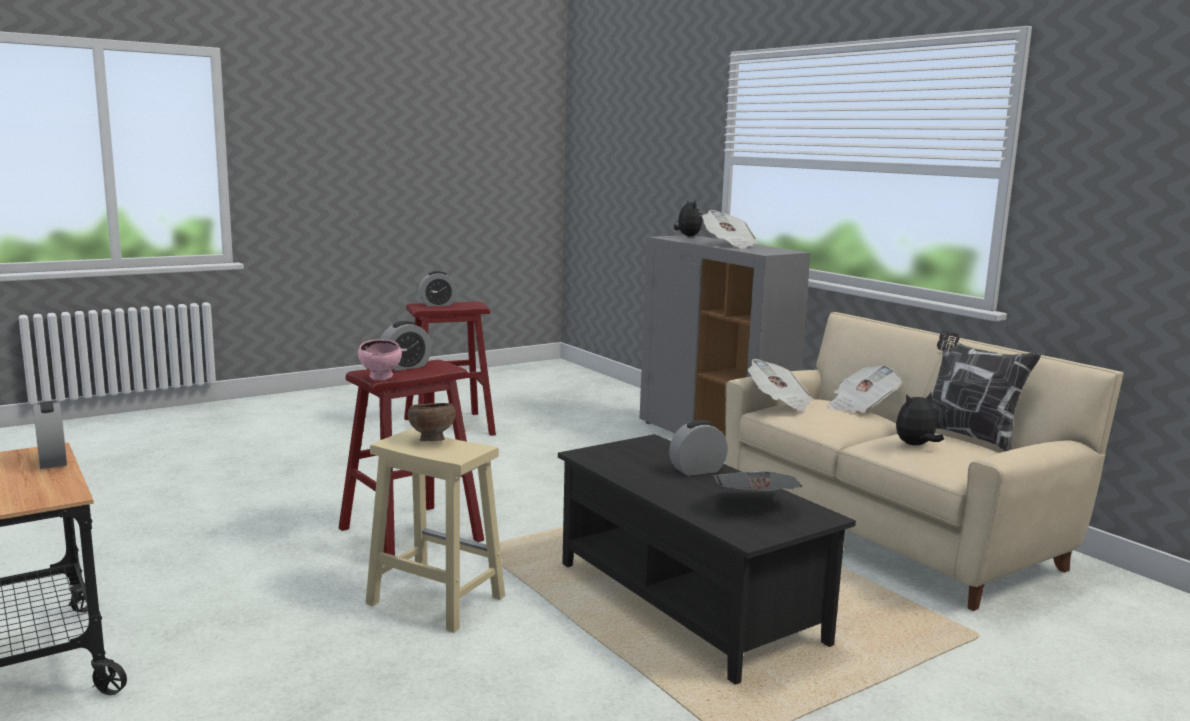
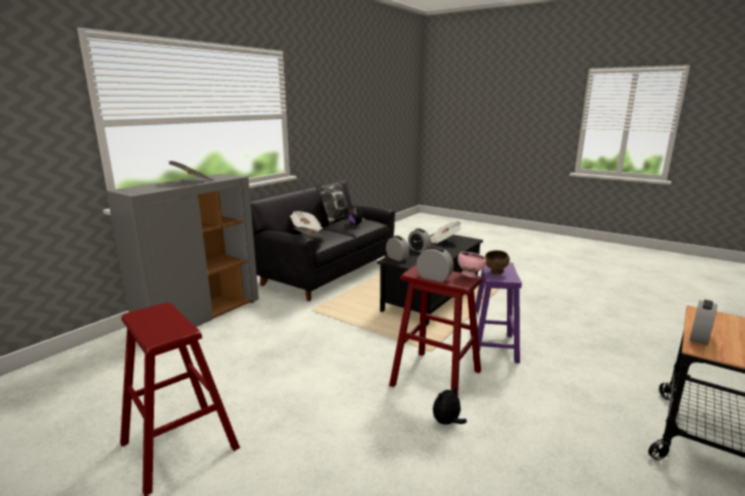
camera: 110 degrees left, 5 degrees up
beige stool [366,429,505,633] -> purple stool [470,262,522,363]
alarm clock [418,271,457,306] -> alarm clock moved to [386,236,409,261]
plush toy [674,199,703,237] -> plush toy moved to [433,385,467,425]
beige sofa [725,312,1123,611] -> black sofa [250,180,395,301]

